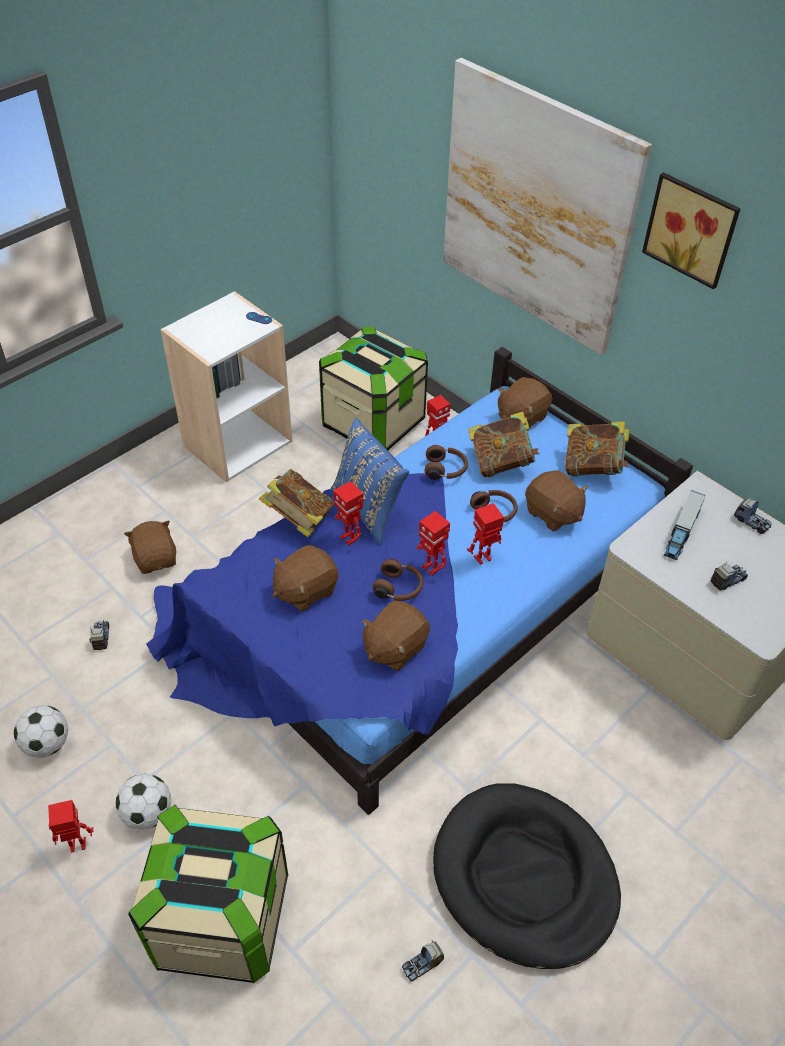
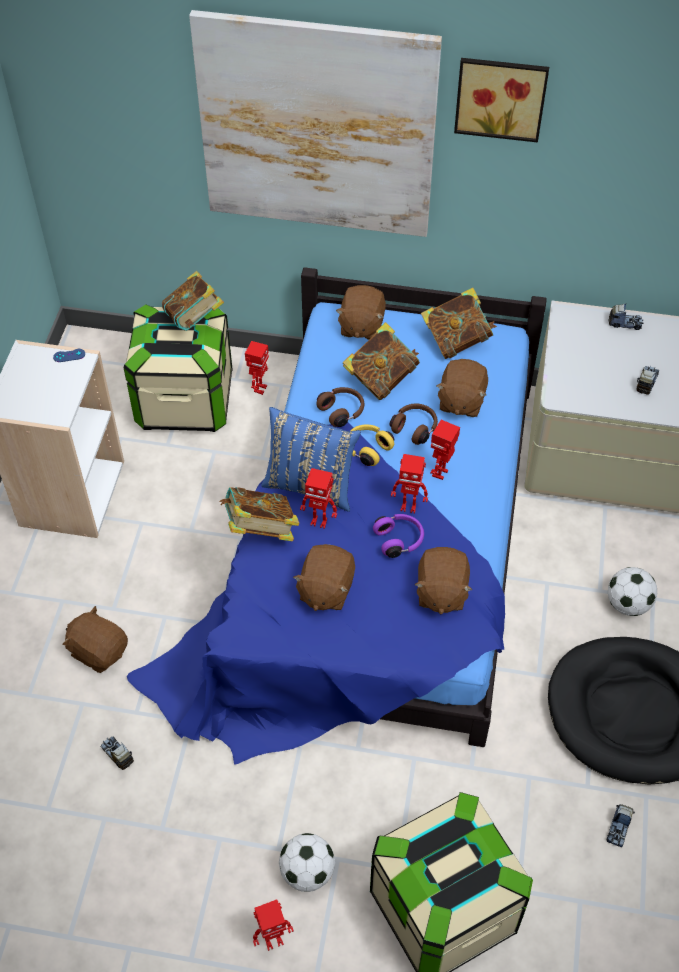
camera: 35 degrees left, 5 degrees up
football [14,705,68,758] -> football moved to [608,567,657,616]
toy robot [48,800,93,853] -> toy robot turned 150 degrees counterclockwise [253,900,294,951]
brown headphones [372,559,423,601] -> purple headphones [373,514,424,558]
brown plush toy [525,470,588,531] -> brown plush toy turned 90 degrees clockwise [436,359,488,417]
toy truck [664,490,706,561] -> none
none -> book [162,271,224,331]
none -> yellow headphones [350,424,394,466]

